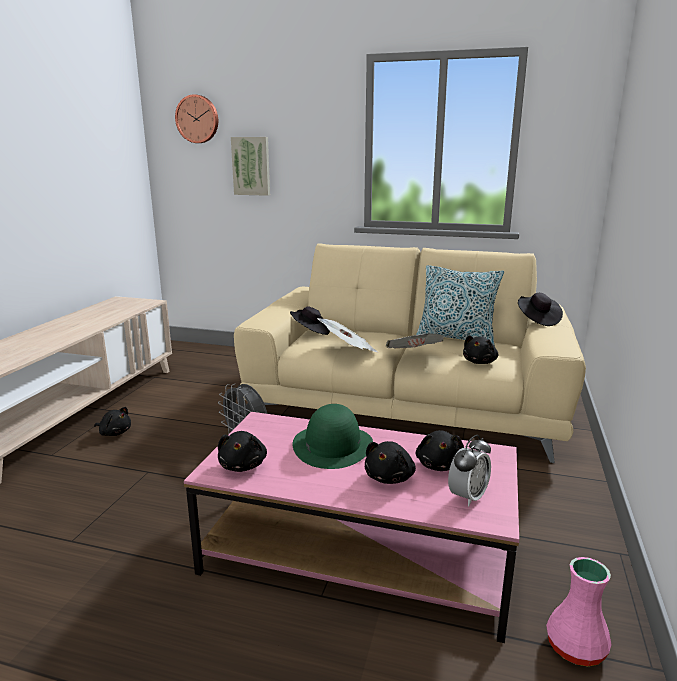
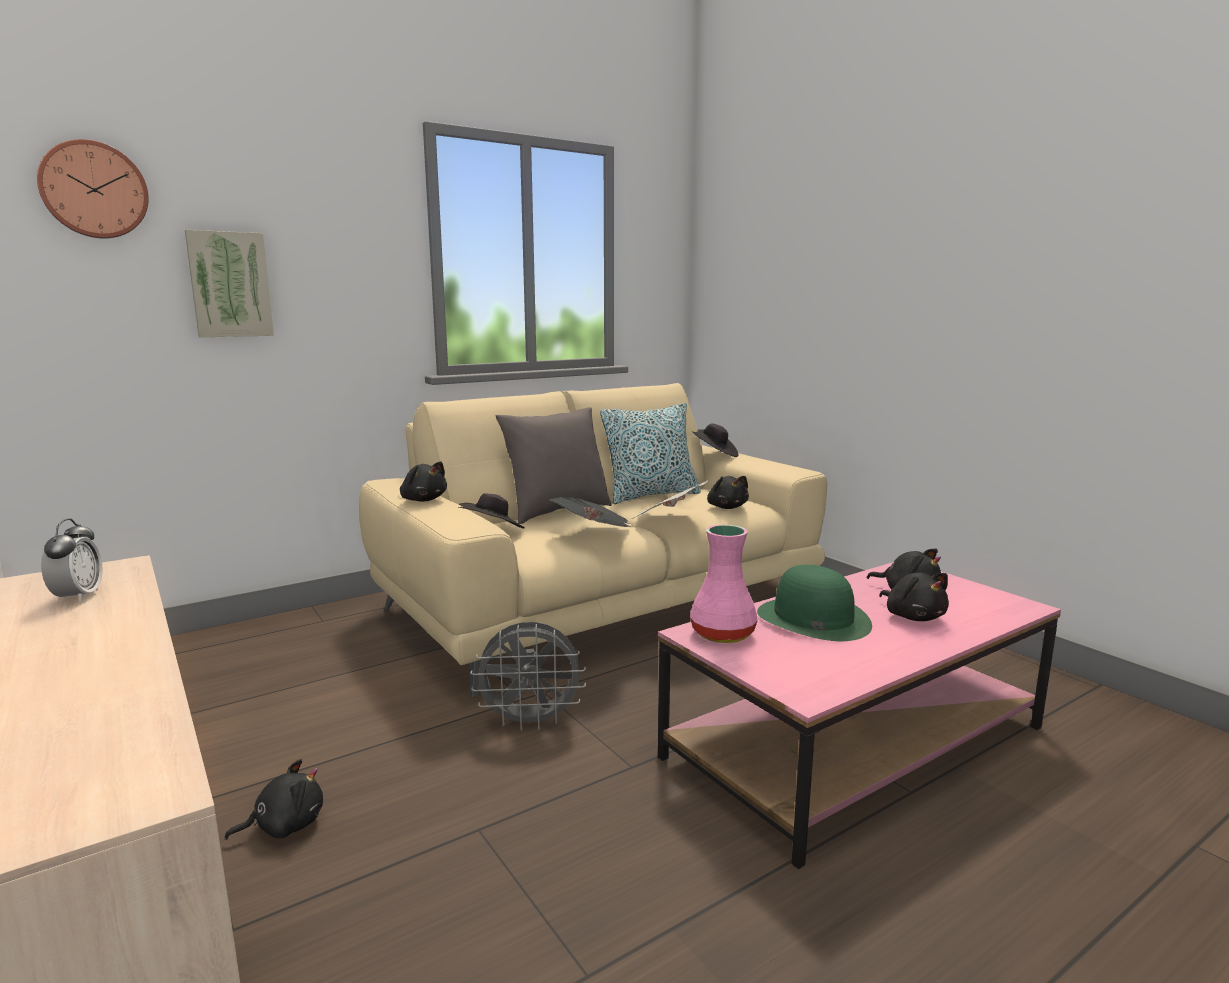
camera: 50 degrees left, 5 degrees down
black plush toy [218,431,267,472] -> black plush toy moved to [400,462,447,502]
alarm clock [448,435,491,507] -> alarm clock moved to [41,518,103,603]
pink vase [546,557,612,666] -> pink vase moved to [690,525,758,643]
none -> grey pillow [496,407,612,524]

